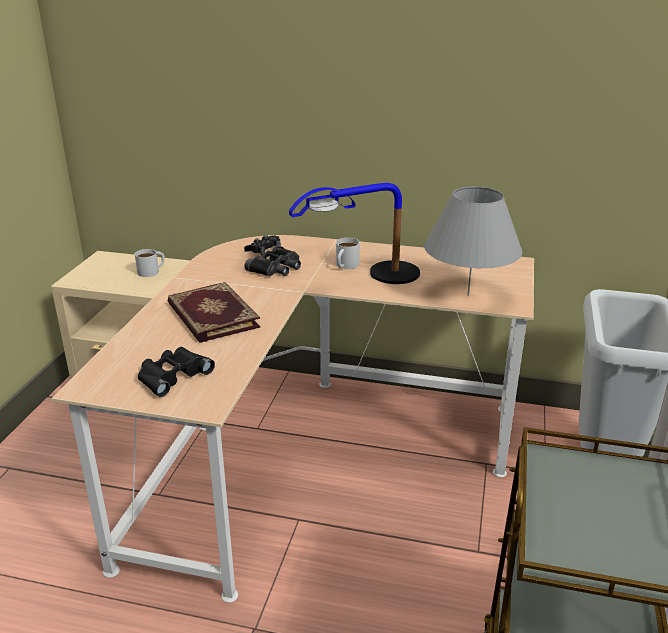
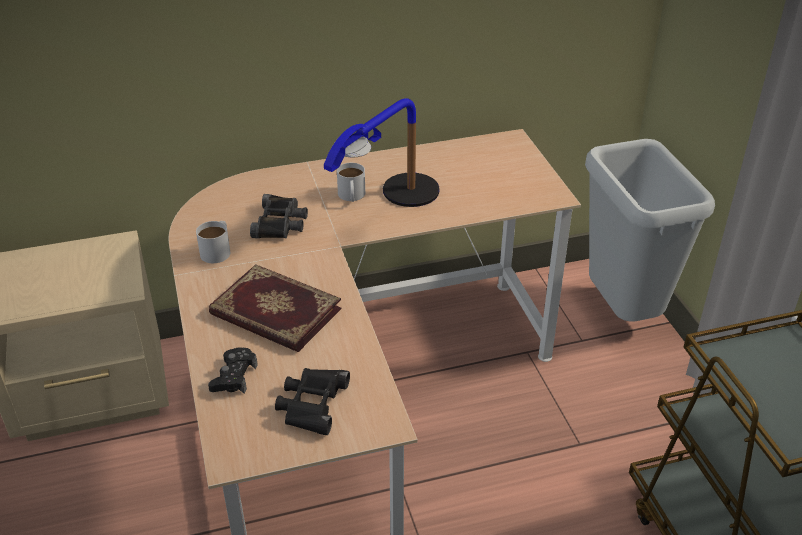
camera: 30 degrees left, 10 degrees up
white mug [135,249,165,277] -> white mug moved to [196,221,230,263]
black game controller [244,235,281,256] -> black game controller moved to [208,347,258,393]
grey table lamp [424,186,523,296] -> none

